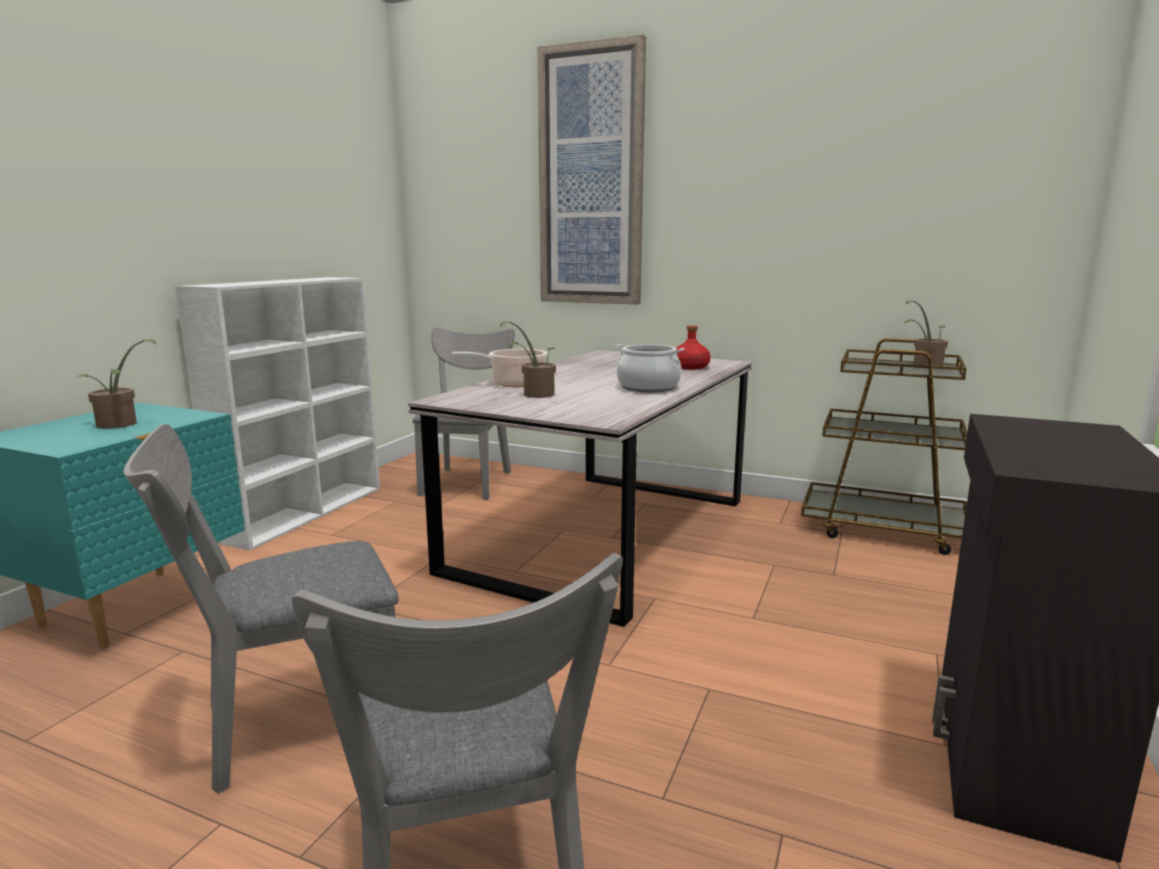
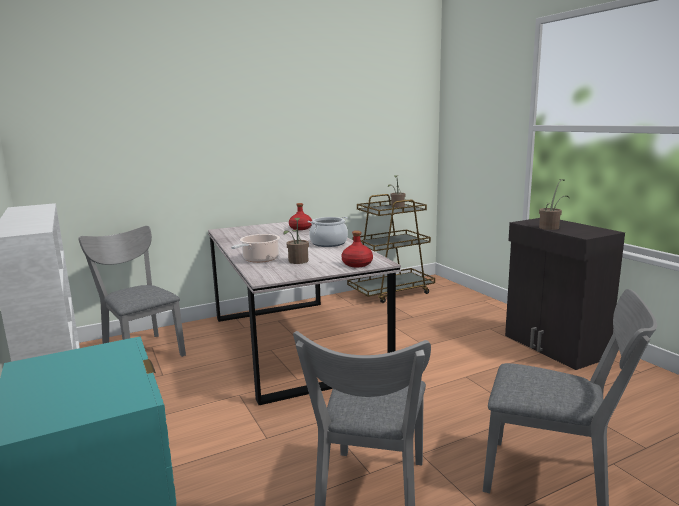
camera: 50 degrees left, 0 degrees up
potted plant [77,339,157,429] -> potted plant moved to [539,179,569,230]
picture [537,34,646,304] -> none
none -> red bottle [342,231,373,267]

